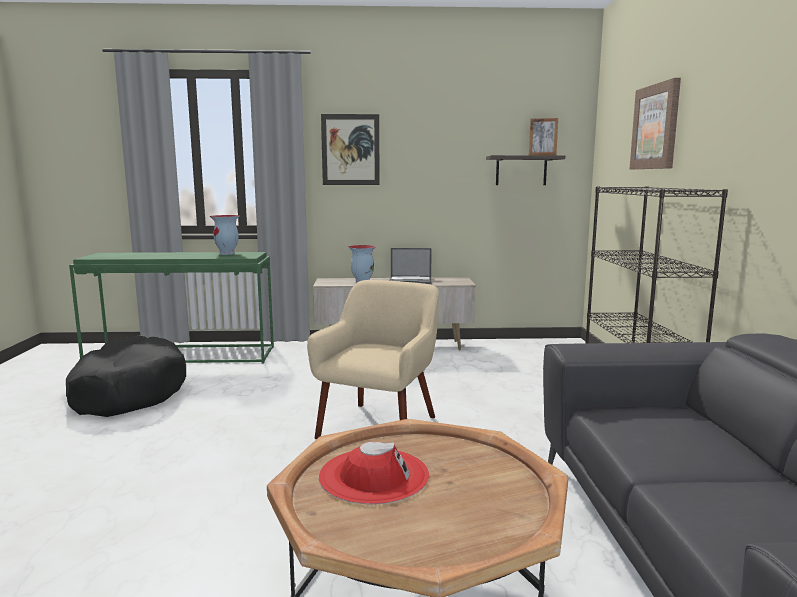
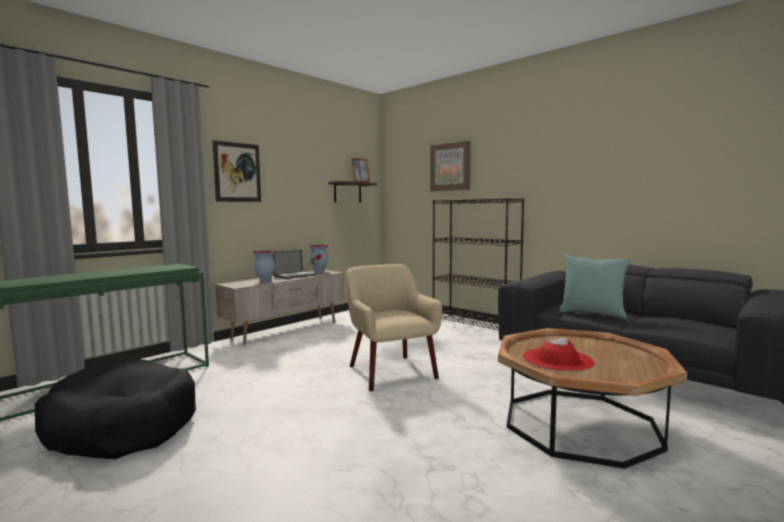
camera: 45 degrees left, 5 degrees down
vase [210,215,239,255] -> vase moved to [309,245,329,273]
none -> turquoise pillow [559,255,631,319]

